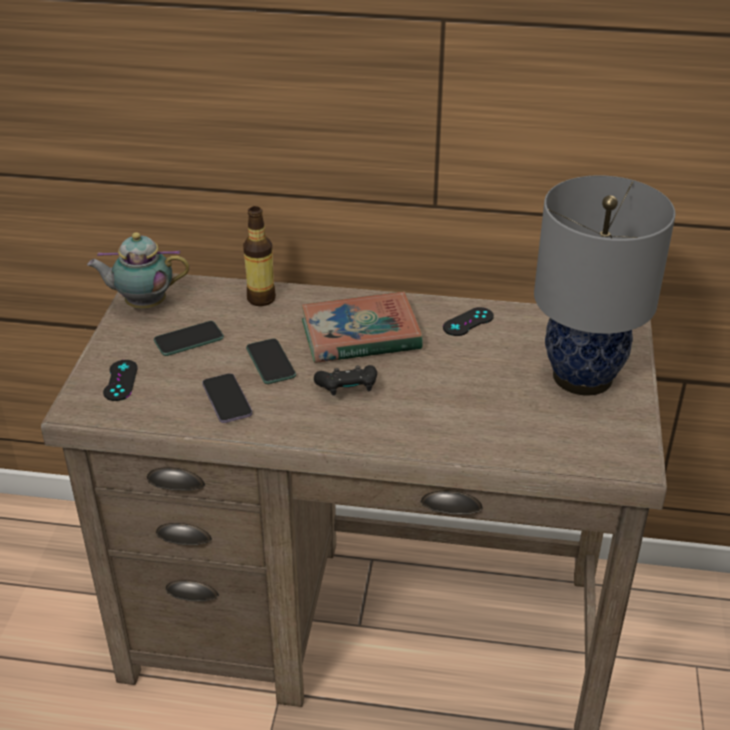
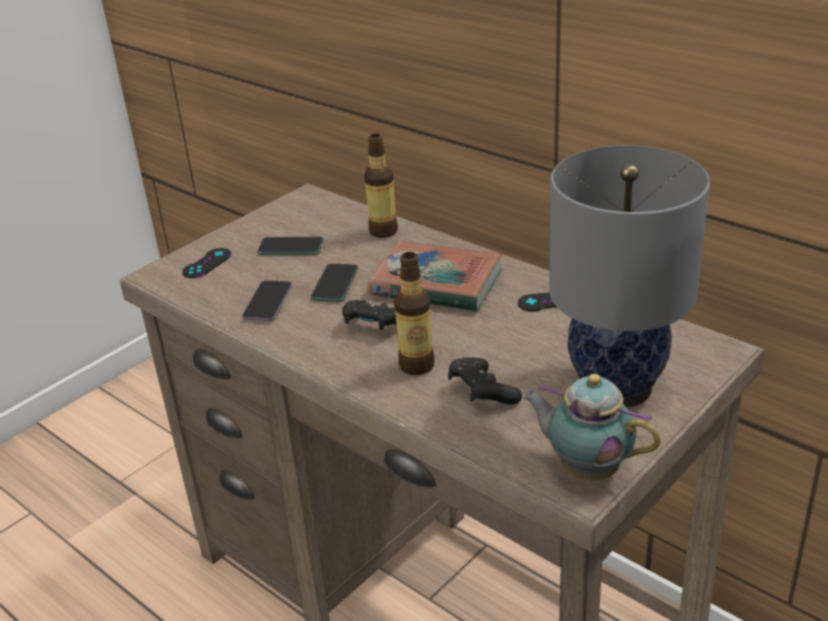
camera: 35 degrees right, 5 degrees down
teapot [87,232,190,309] -> teapot moved to [522,374,661,480]
none -> bottle [394,252,434,375]
none -> black game controller [448,357,522,405]

